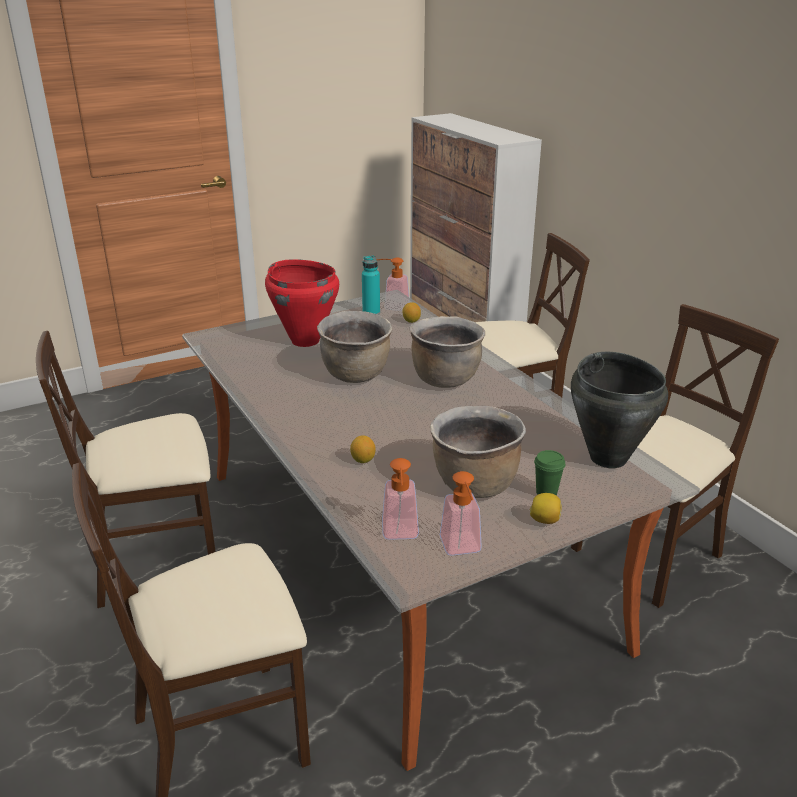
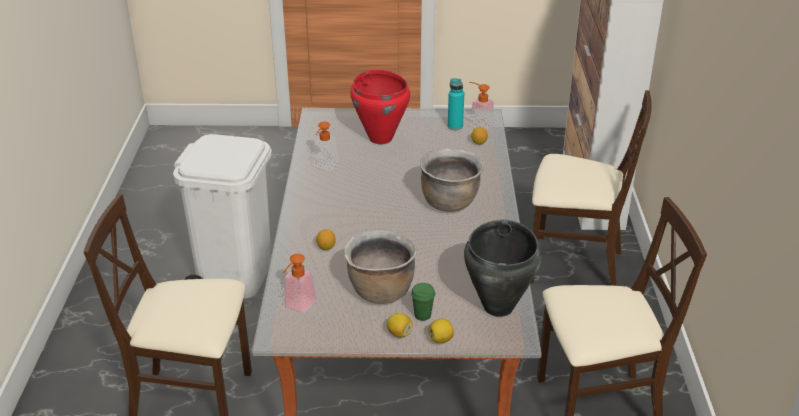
camera: 30 degrees right, 5 degrees up
beige chair [36,331,216,608] -> white trash can [173,134,272,299]
brown cooking pot [317,311,392,383] -> none
soap dispenser [440,471,482,556] -> soap dispenser moved to [313,122,339,171]
none -> lemon [428,319,454,343]

